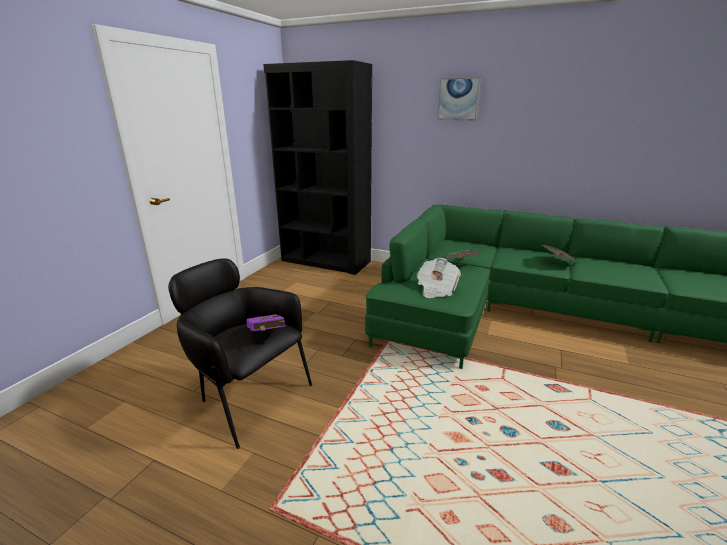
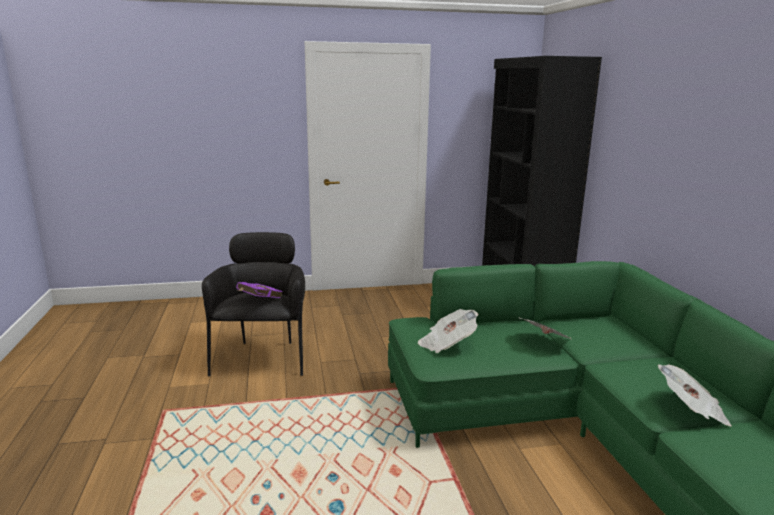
camera: 55 degrees right, 5 degrees down
picture [438,78,481,120] -> none

